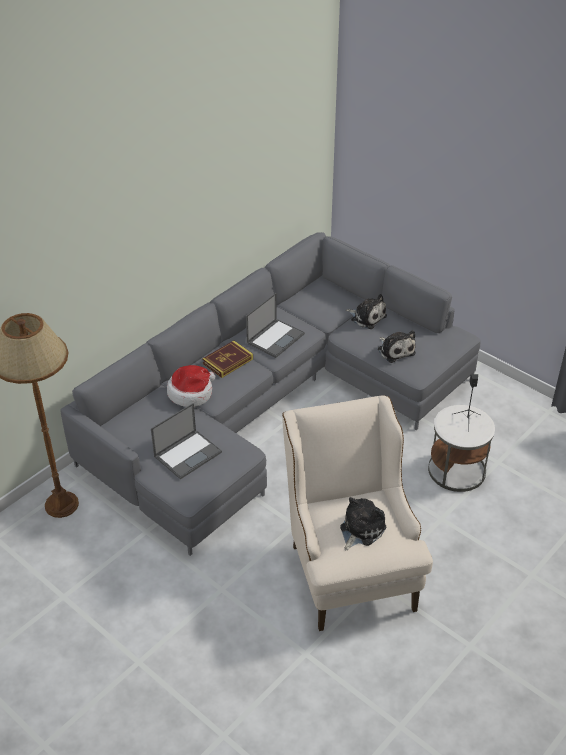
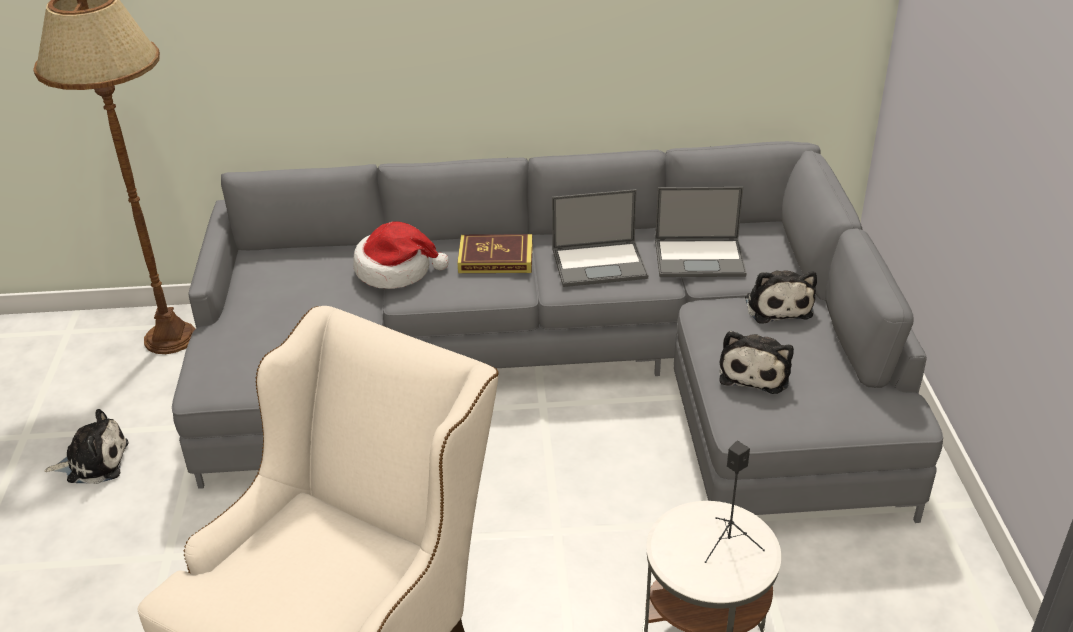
camera: 45 degrees right, 5 degrees down
laptop [151,403,222,480] -> laptop moved to [655,187,746,277]
plush toy [340,497,386,551] -> plush toy moved to [44,409,129,484]

